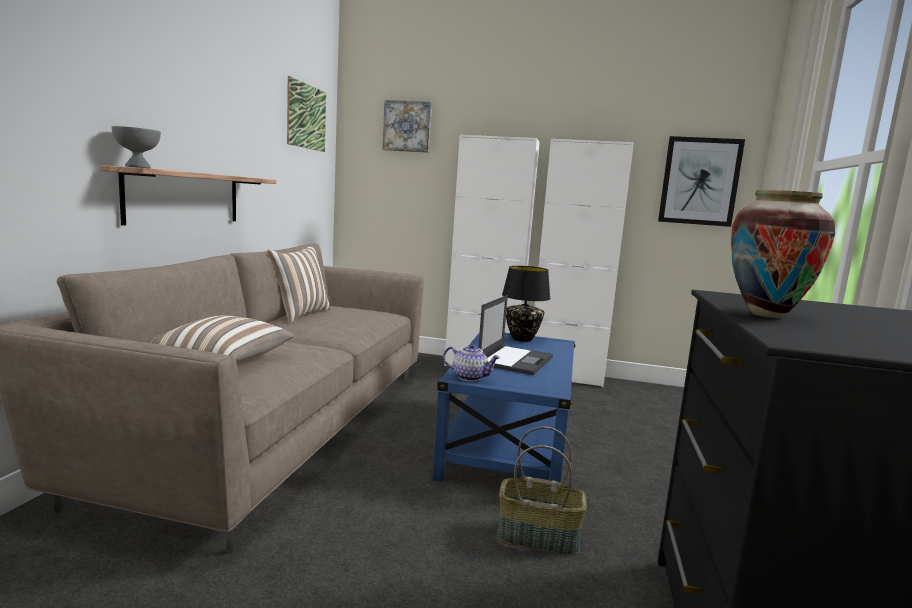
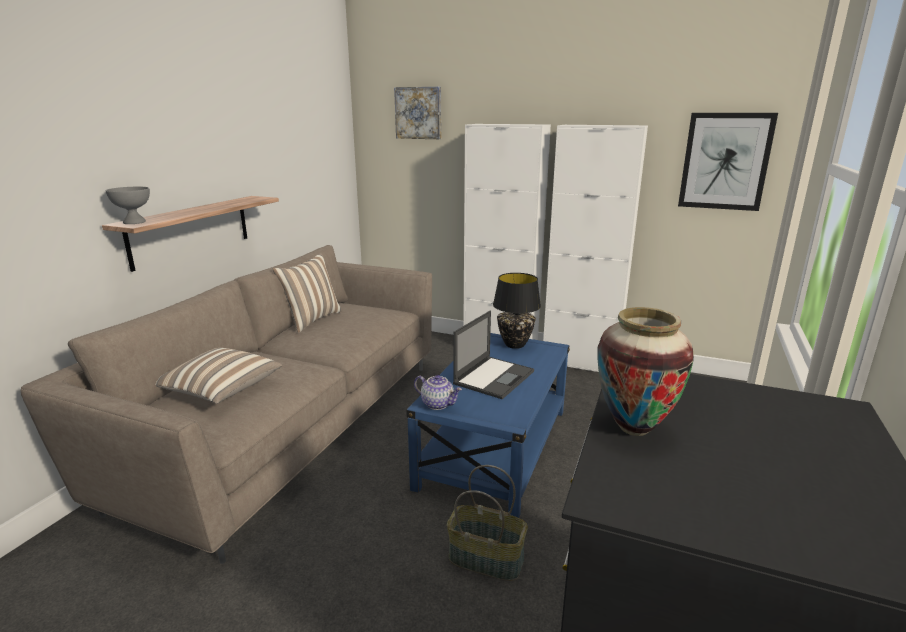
camera: 10 degrees right, 10 degrees up
picture [287,76,326,152] -> none

